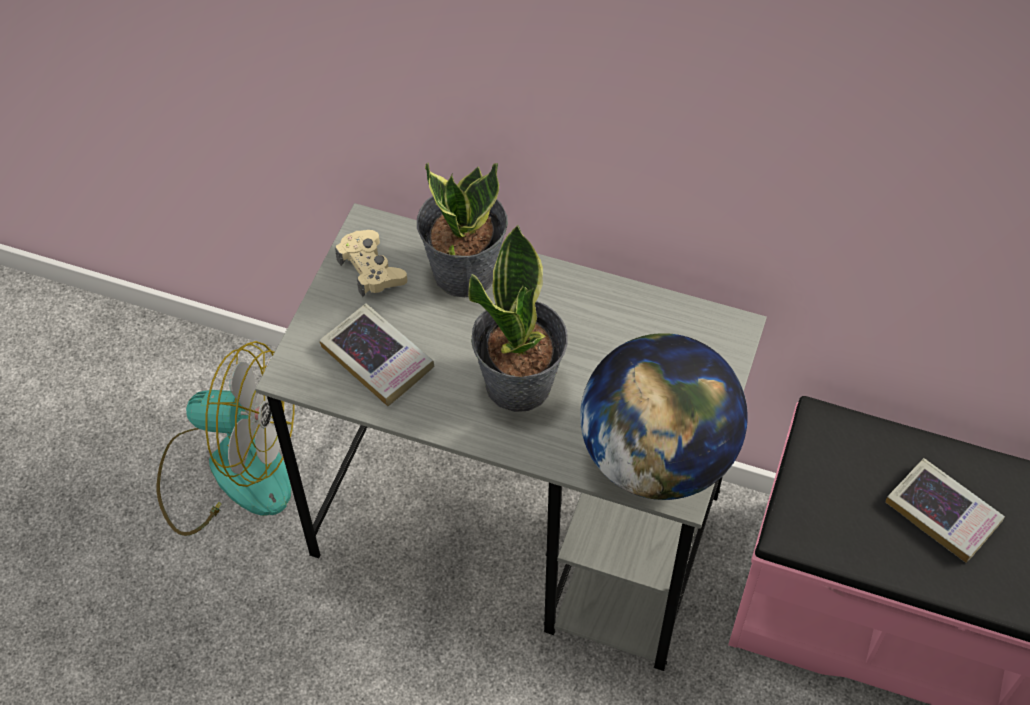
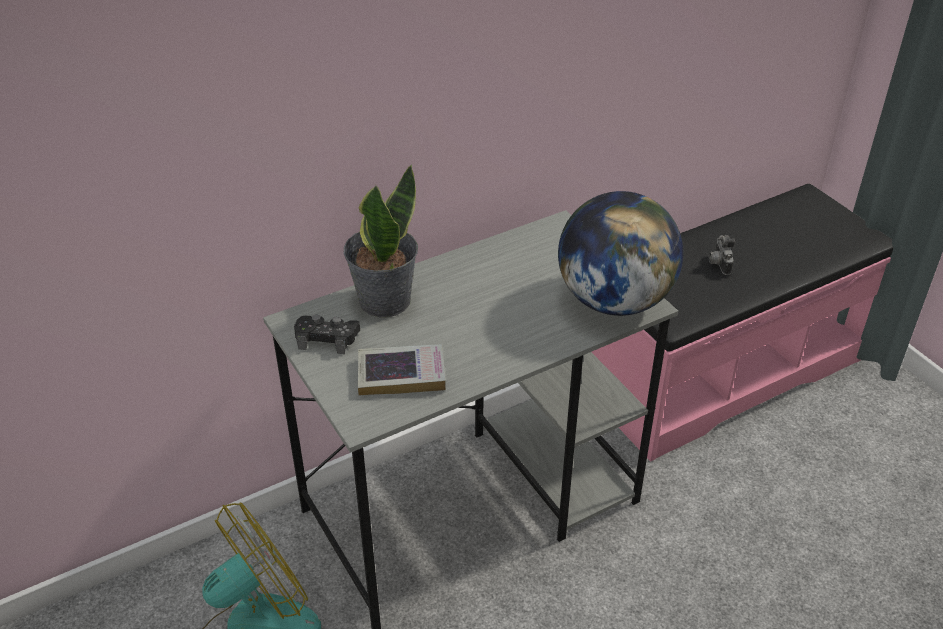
camera: 50 degrees left, 15 degrees down
beige game controller [335,230,407,297] -> black game controller [294,315,360,354]
potted plant [468,225,568,412] -> none
book [885,458,1005,563] -> camera [709,235,735,275]

